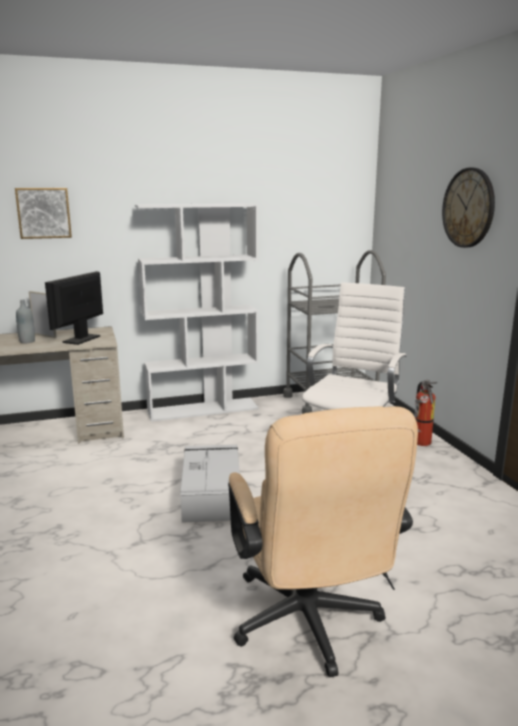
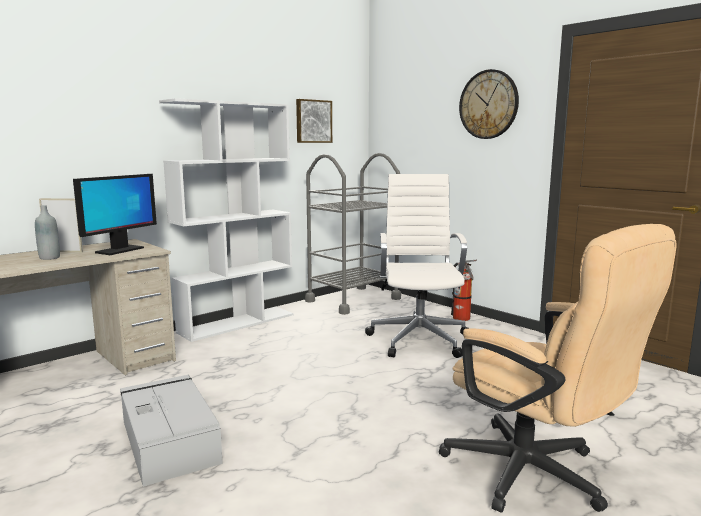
camera: 25 degrees left, 5 degrees down
picture [15,188,72,239] -> picture moved to [296,99,332,143]
monitor [45,271,103,345] -> monitor turned 150 degrees counterclockwise [73,174,157,255]
grey storage box [180,445,240,523] -> grey storage box moved to [120,375,223,487]

